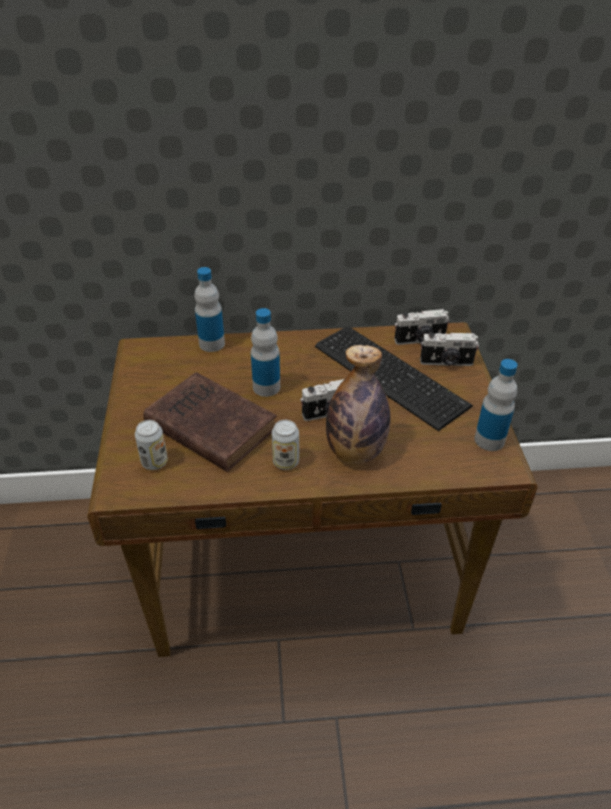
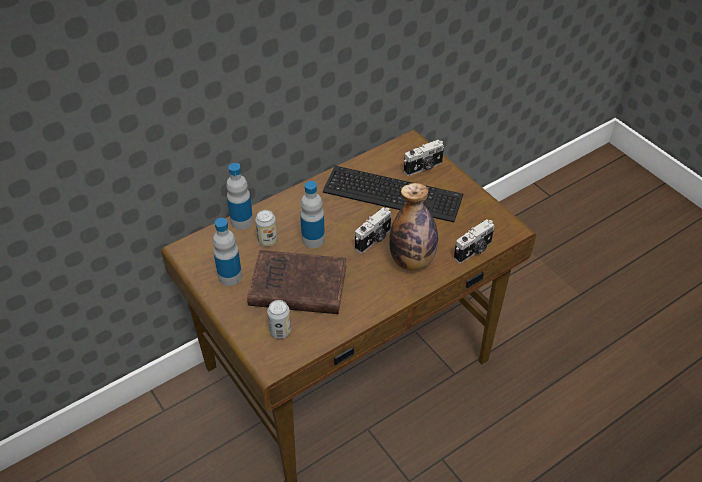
camera: 30 degrees left, 5 degrees up
can [272,420,299,470] -> can moved to [255,210,277,246]
camera [394,309,449,345] -> camera moved to [454,219,495,263]
bottle [475,359,518,451] -> bottle moved to [213,218,242,286]

